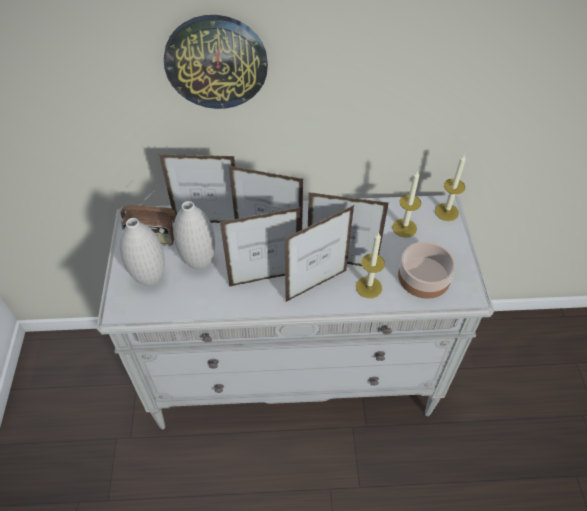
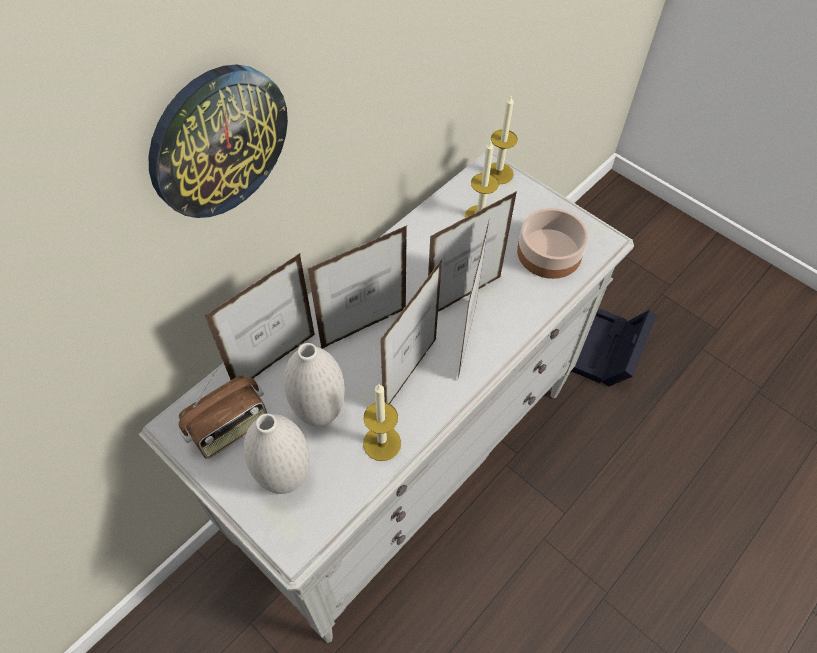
camera: 45 degrees left, 5 degrees up
candle [356,232,385,298] -> candle moved to [363,383,401,461]
none -> black storage box [571,308,657,387]

